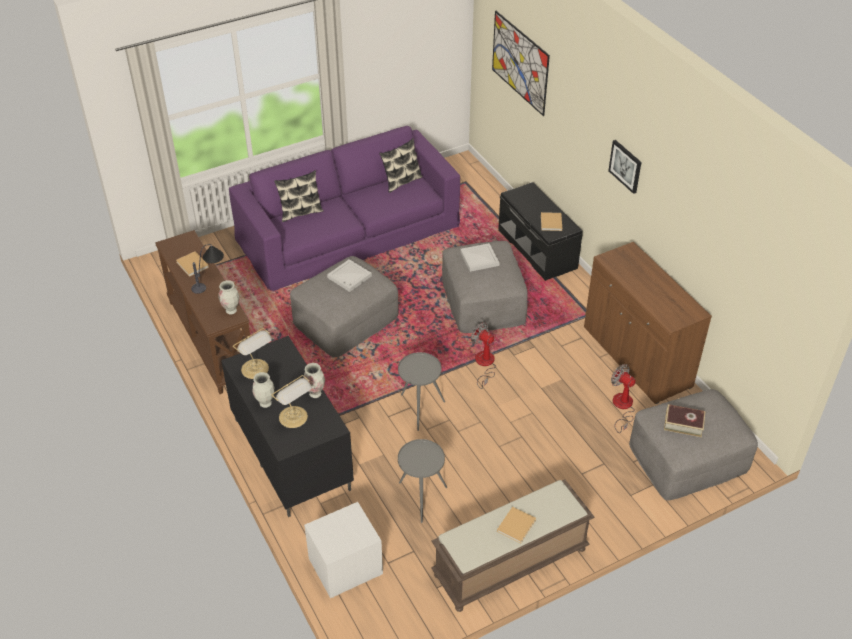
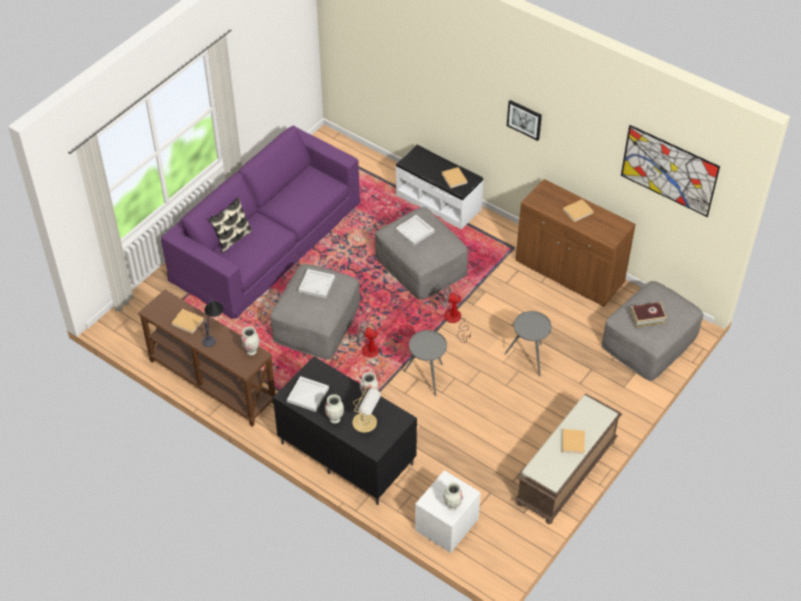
camera: 25 degrees left, 5 degrees up
table lamp [233,328,272,379] -> white tray [287,376,329,412]
pillow [379,138,423,193] -> none
grey side table [398,439,447,523] -> grey side table moved to [505,311,551,376]
picture [492,11,550,116] -> picture moved to [621,125,720,217]
black bench [498,182,583,281] -> white bench [395,145,484,229]
fan [611,364,636,433] -> fan moved to [357,321,385,380]
none -> vase [443,482,463,511]
none -> beige book [563,199,593,222]

